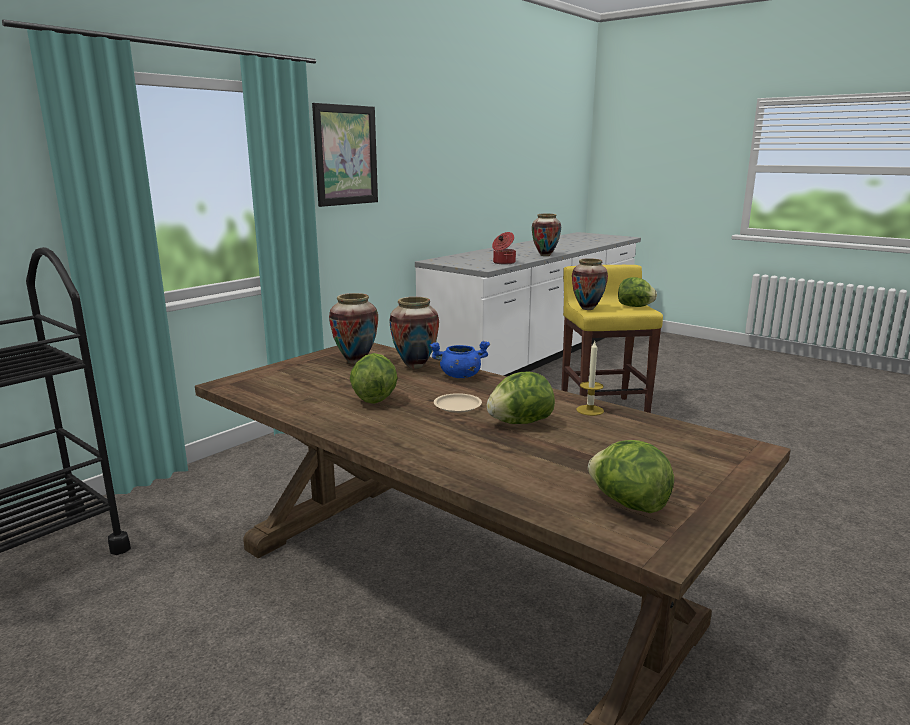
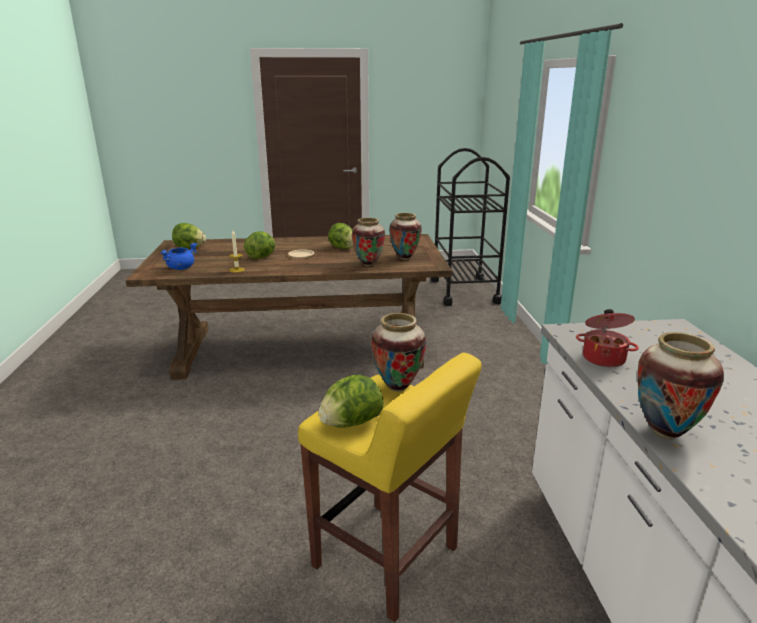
camera: 135 degrees right, 5 degrees up
picture [312,103,378,207] -> none
blue cooking pot [429,341,490,378] -> blue cooking pot moved to [160,243,197,270]

